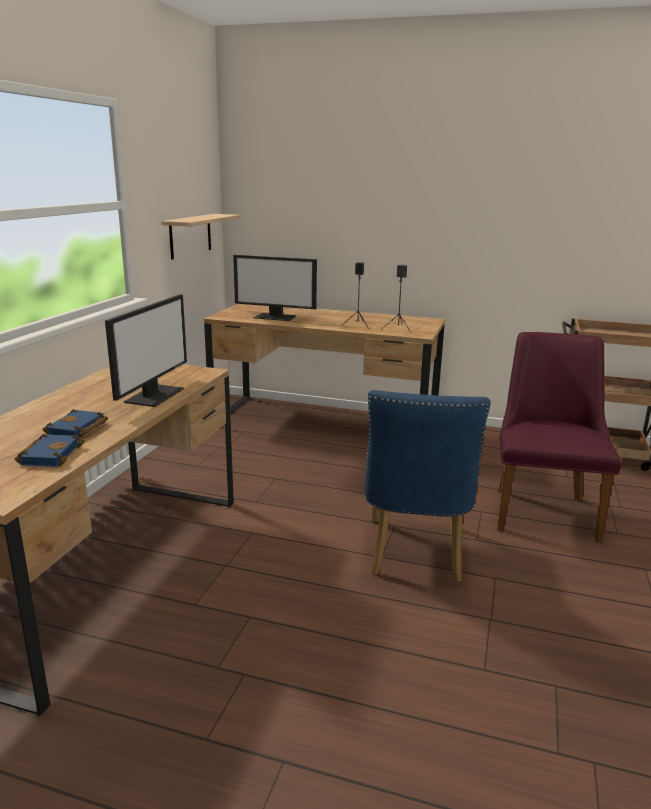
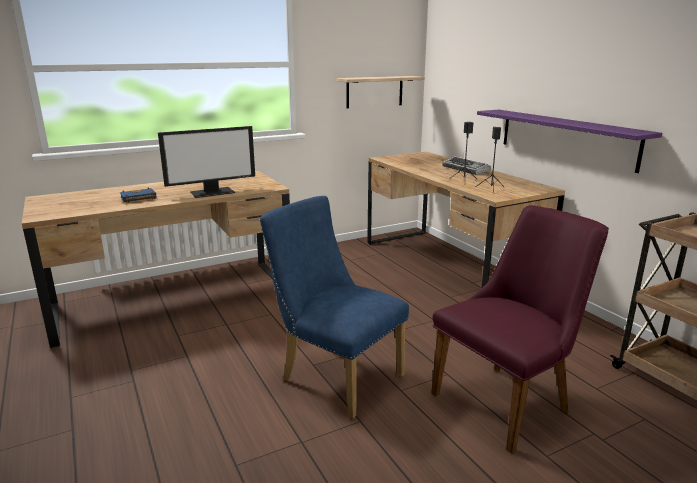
camera: 45 degrees right, 0 degrees up
blue book [15,434,85,467] -> none
monitor [233,255,317,321] -> none
blue chair [364,390,491,582] -> blue chair turned 75 degrees clockwise [260,196,409,419]
none -> keyboard [442,156,491,175]
none -> purple shelf [477,110,663,173]

